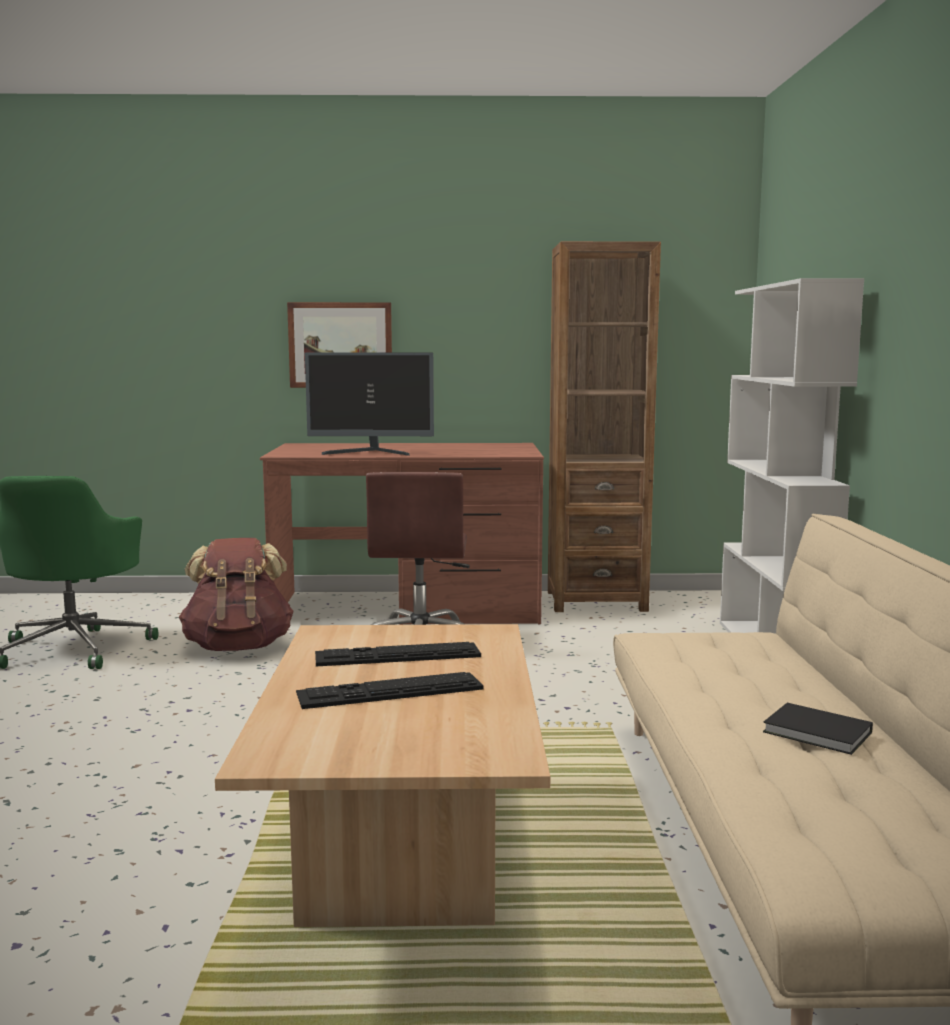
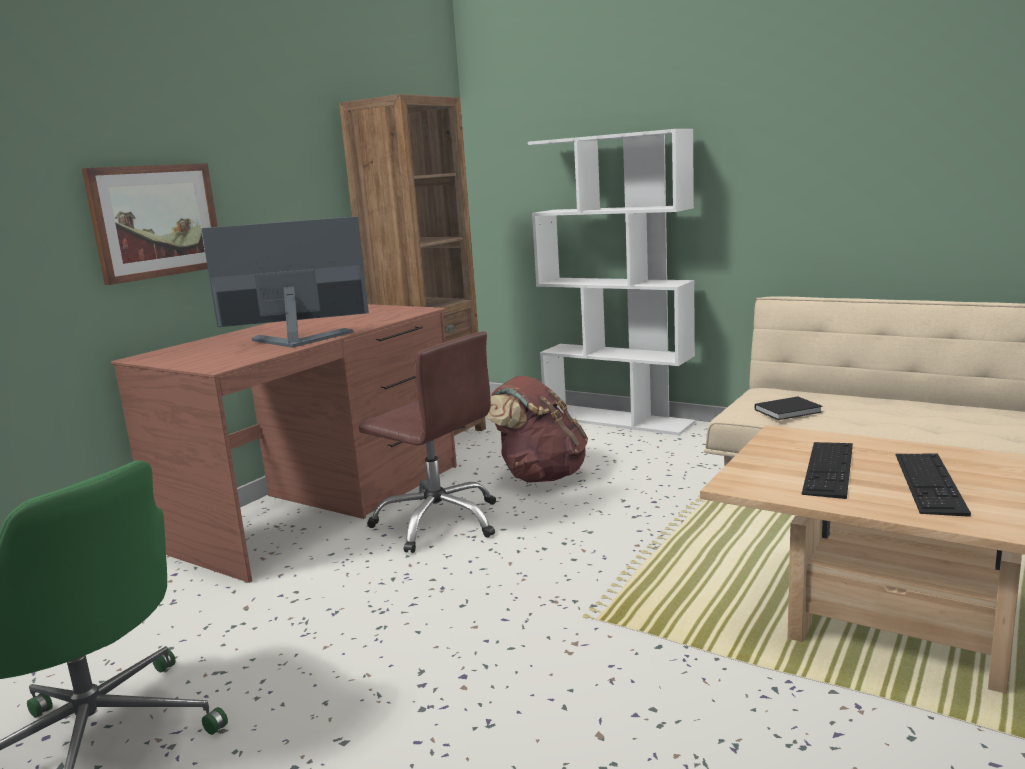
camera: 55 degrees left, 5 degrees up
brown backpack [179,538,294,651] -> brown backpack moved to [486,376,588,482]
monitor [305,352,434,456] -> monitor turned 135 degrees counterclockwise [201,216,369,348]
black book [763,703,873,755] -> black book moved to [755,396,823,420]

